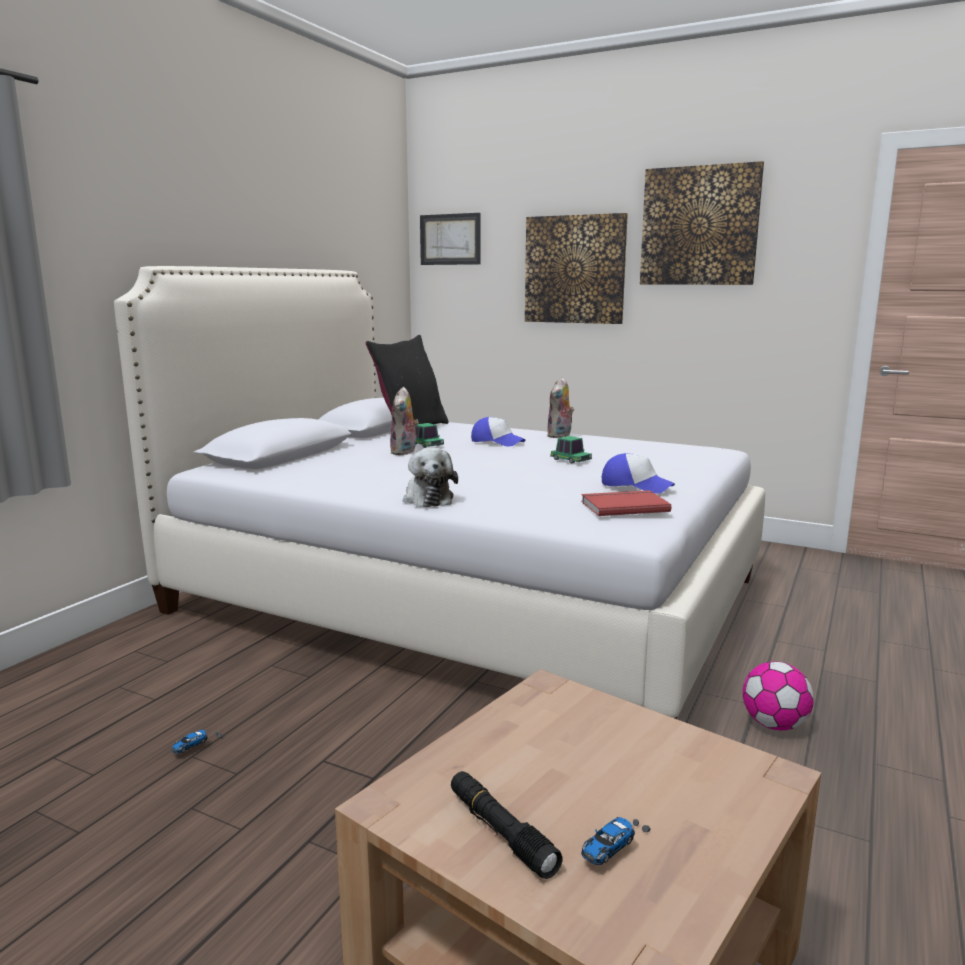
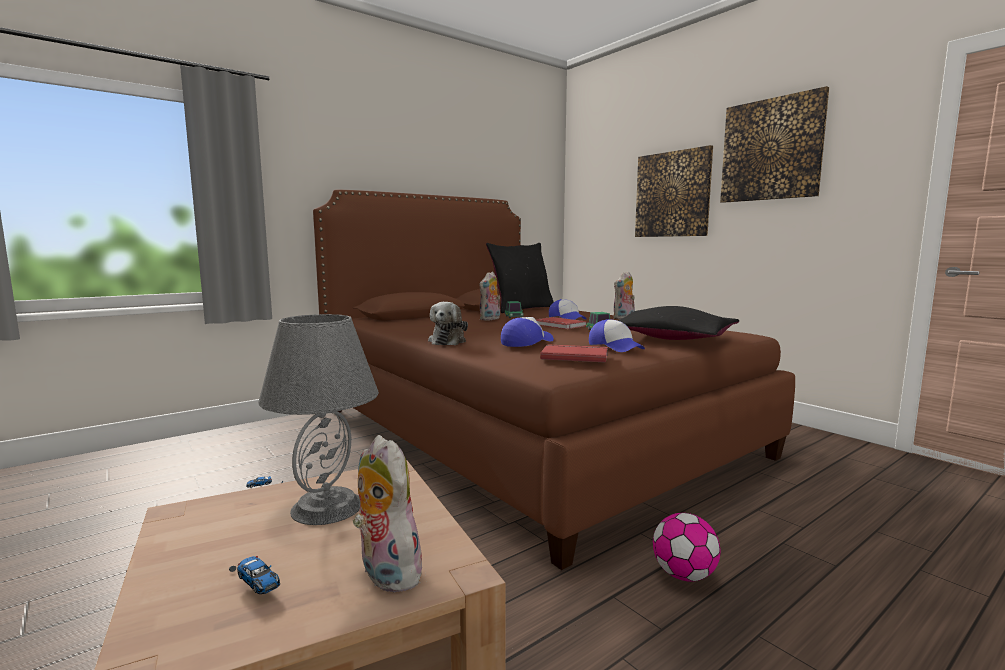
camera: 25 degrees right, 5 degrees down
white bed [114,266,765,719] -> brown bed [313,189,795,570]
picture [420,213,481,265] -> none
black flashlight [451,771,563,879] -> none
toy car [581,817,651,865] -> toy car turned 120 degrees counterclockwise [229,556,280,594]
none -> grey table lamp [258,314,379,525]
none -> plush toy [353,435,422,593]
none -> cap [501,317,554,347]
none -> red book [536,317,587,329]
none -> black pillow [618,306,739,340]

